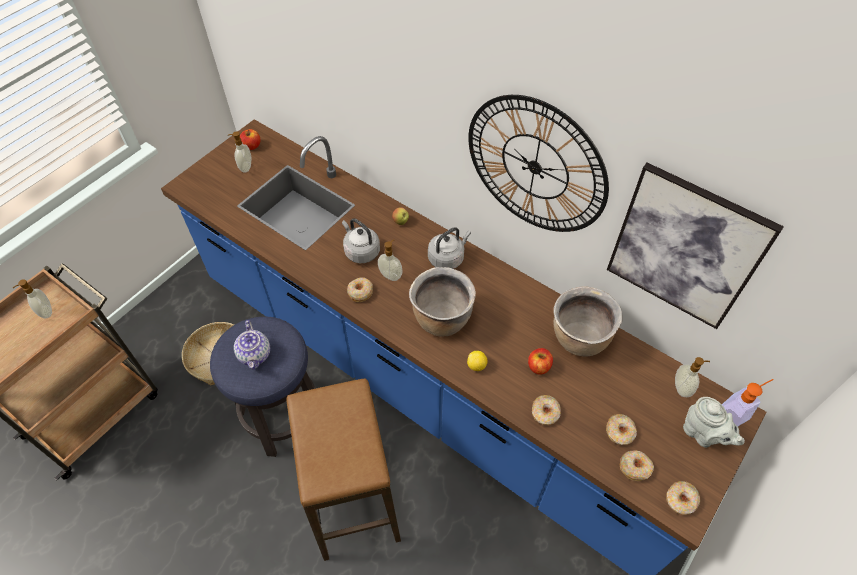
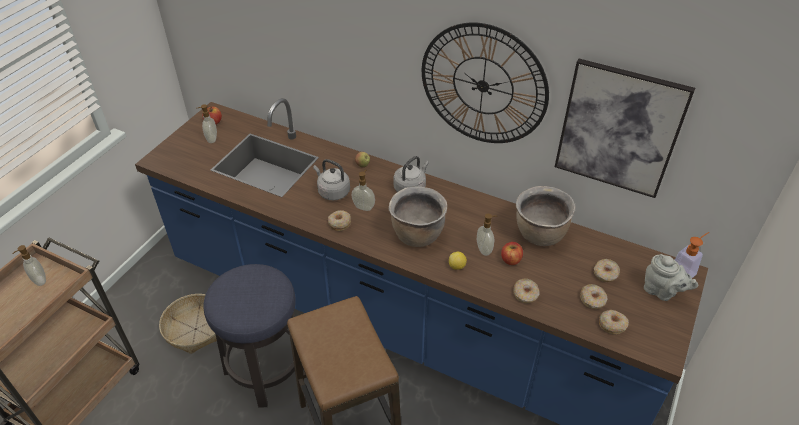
camera: 10 degrees left, 10 degrees down
teapot [234,320,270,370] -> none
donut [666,481,700,515] -> donut moved to [594,259,620,282]
soap dispenser [675,357,710,397] -> soap dispenser moved to [477,214,497,256]

